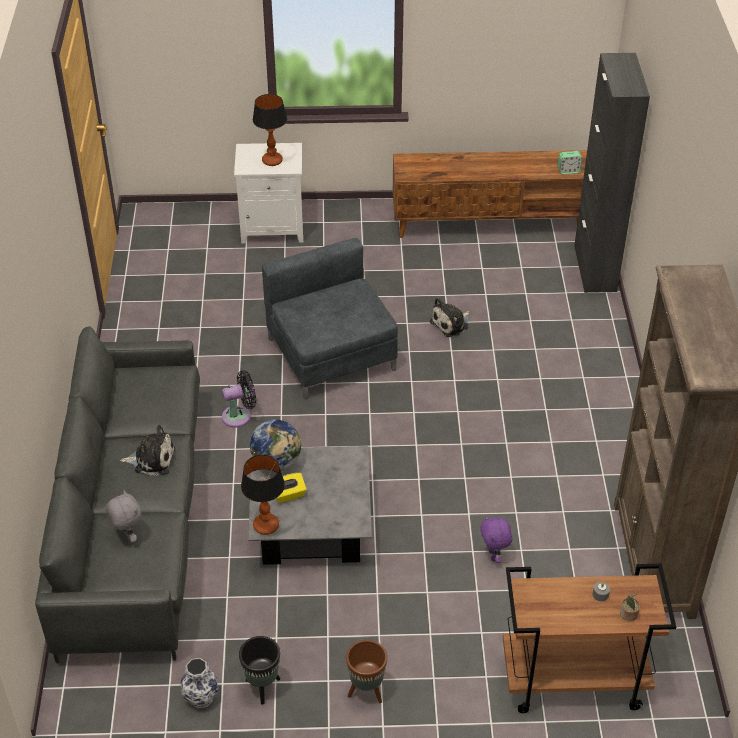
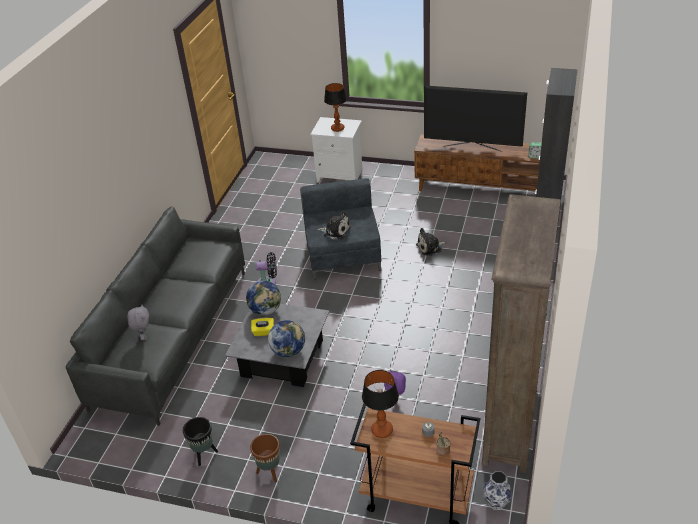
camera: 20 degrees right, 5 degrees down
plush toy [120,425,175,476] -> plush toy moved to [317,211,351,240]
vase [181,658,219,708] -> vase moved to [484,471,512,510]
table lamp [241,454,285,535] -> table lamp moved to [362,370,399,438]
none -> globe [268,320,305,357]
none -> television [424,85,527,152]

